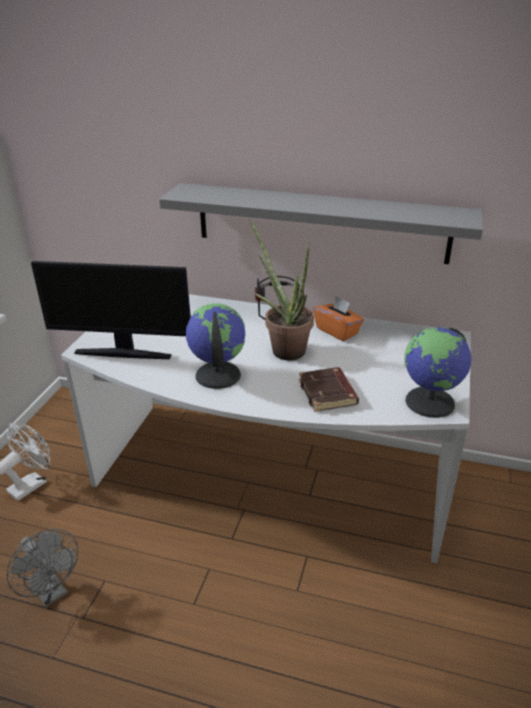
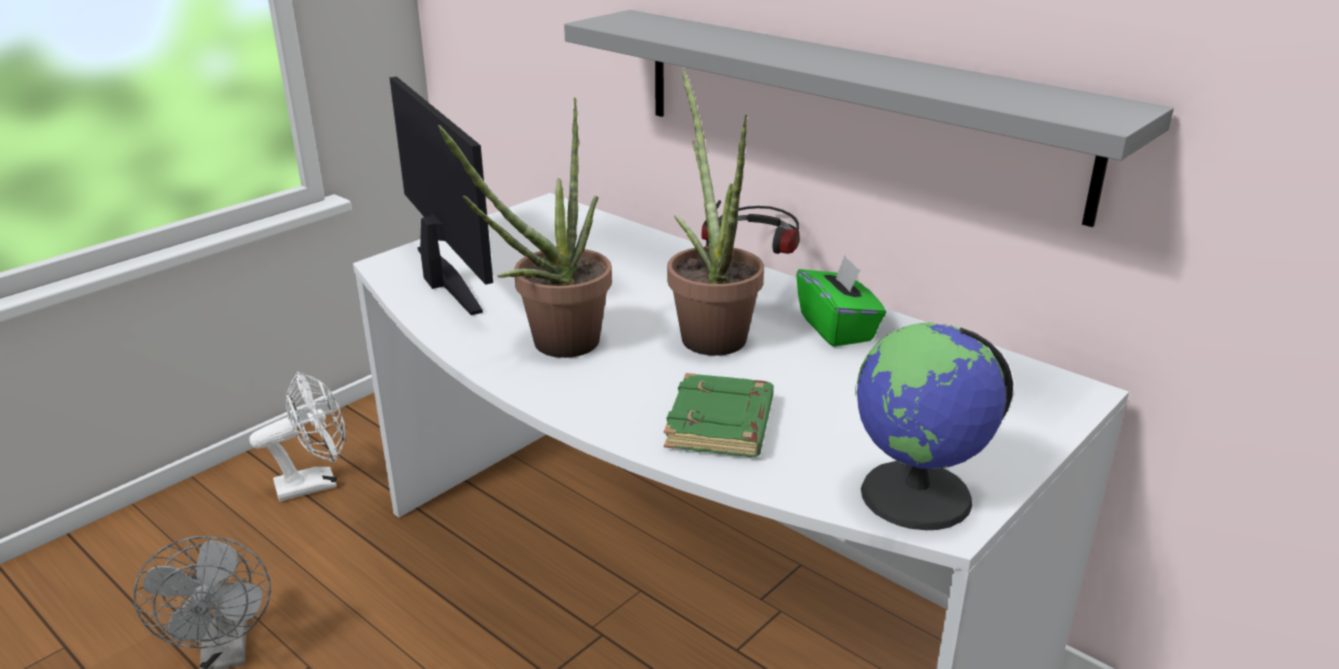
camera: 25 degrees right, 5 degrees down
monitor [31,261,191,359] -> monitor turned 150 degrees counterclockwise [389,77,493,315]
globe [186,303,245,389] -> potted plant [438,97,612,358]
brown book [299,367,359,412] -> green book [664,373,774,457]
orange tissue box [313,296,364,341] -> green tissue box [796,255,886,347]

